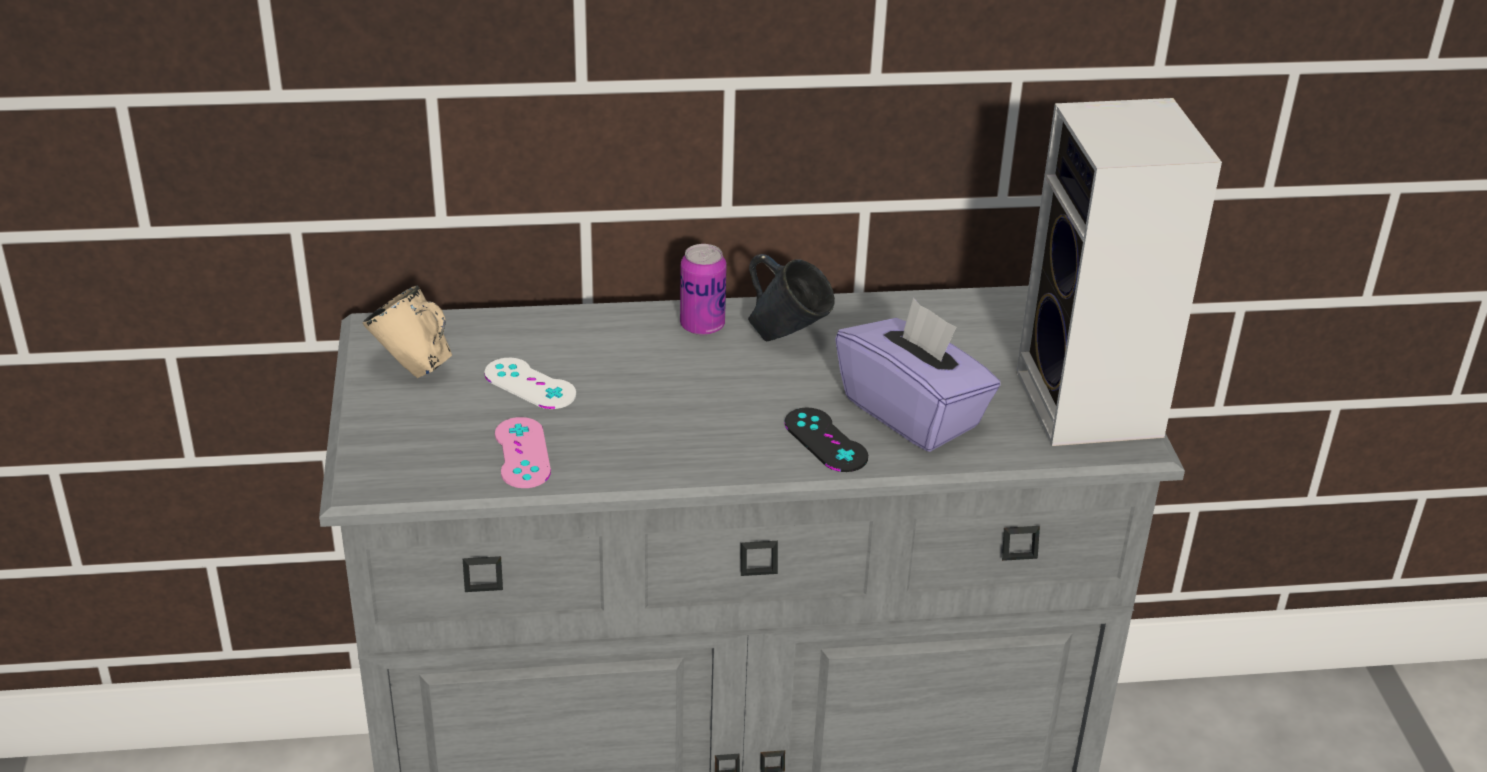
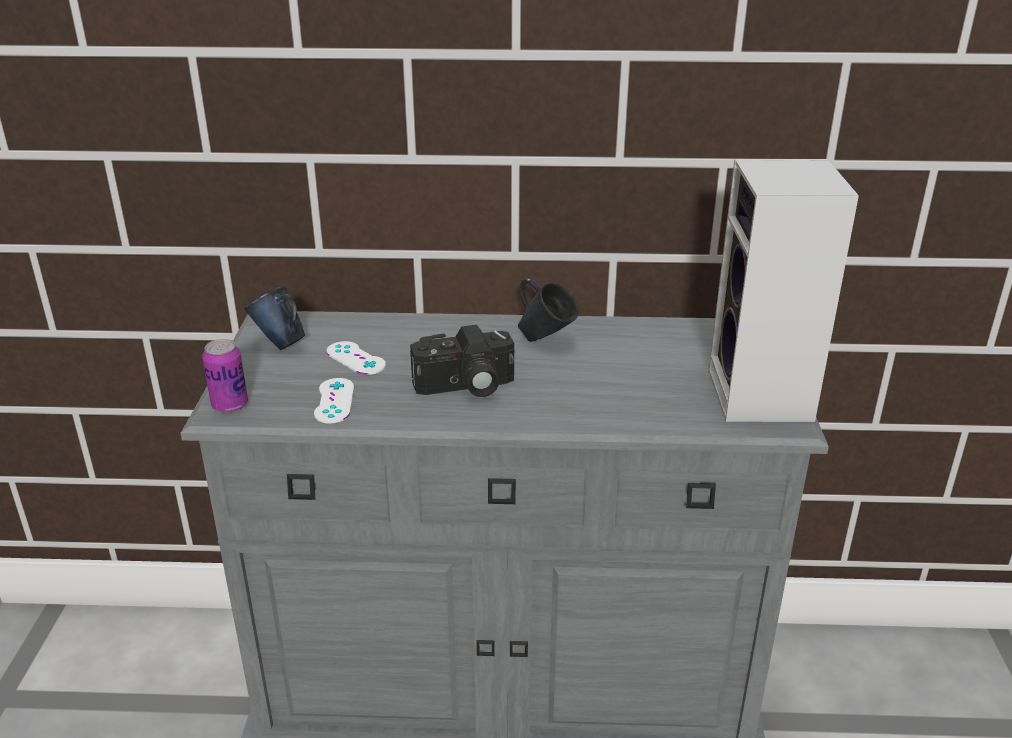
camera: 10 degrees right, 5 degrees down
beige mug [363,285,452,378] -> blue mug [244,285,305,350]
pink game controller [495,417,551,488] -> white game controller [314,378,354,424]
can [680,244,727,335] -> can moved to [202,339,248,413]
black game controller [784,407,868,472] -> none
purple tissue box [835,298,1001,452] -> none
none -> camera [410,325,514,397]

